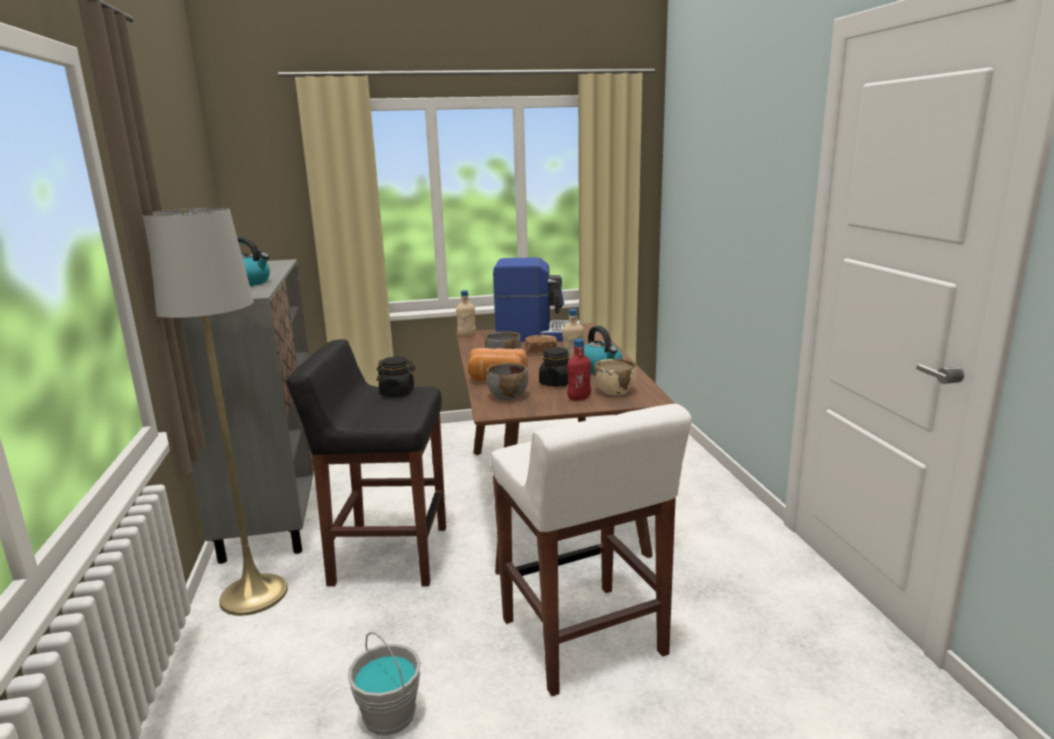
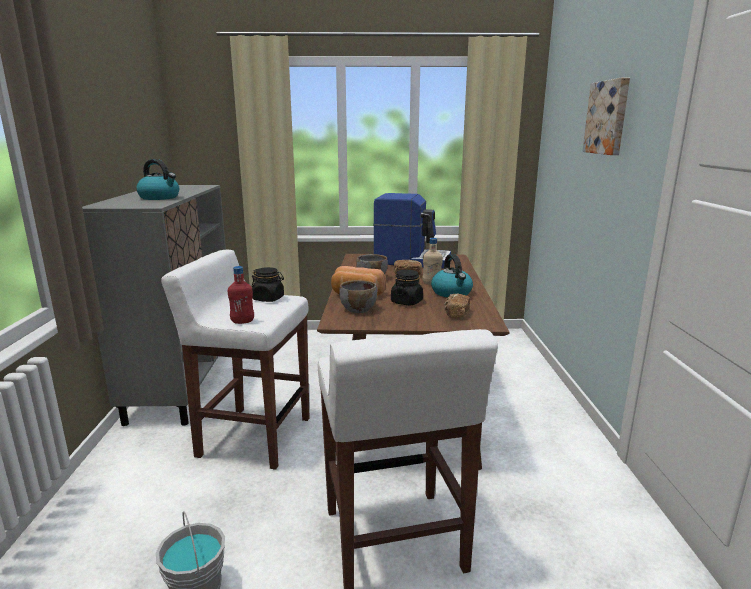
camera: 10 degrees right, 0 degrees up
grey floor lamp [143,208,288,616] -> none
black stool [286,339,446,587] -> white stool [161,250,310,470]
beige bottle [456,290,476,337] -> none
red bottle [567,339,591,401] -> red bottle moved to [228,266,254,324]
beige bowl [594,359,636,395] -> bread [444,294,470,318]
none -> picture [583,78,630,155]

